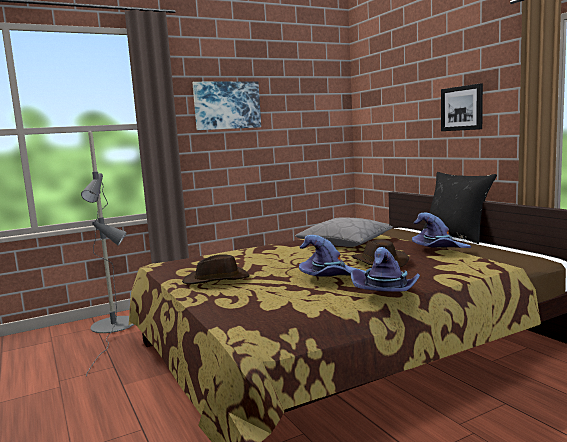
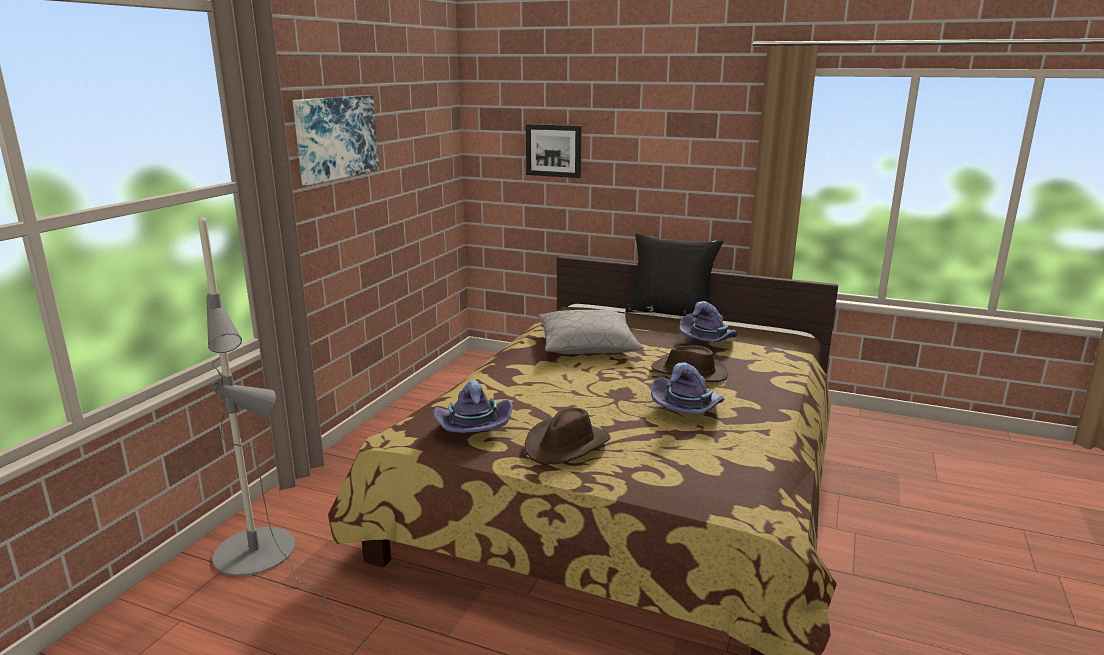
camera: 40 degrees left, 10 degrees up
purple hat [350,247,420,292] -> purple hat moved to [433,380,513,433]
picture [441,83,483,131] -> picture moved to [526,124,581,178]

